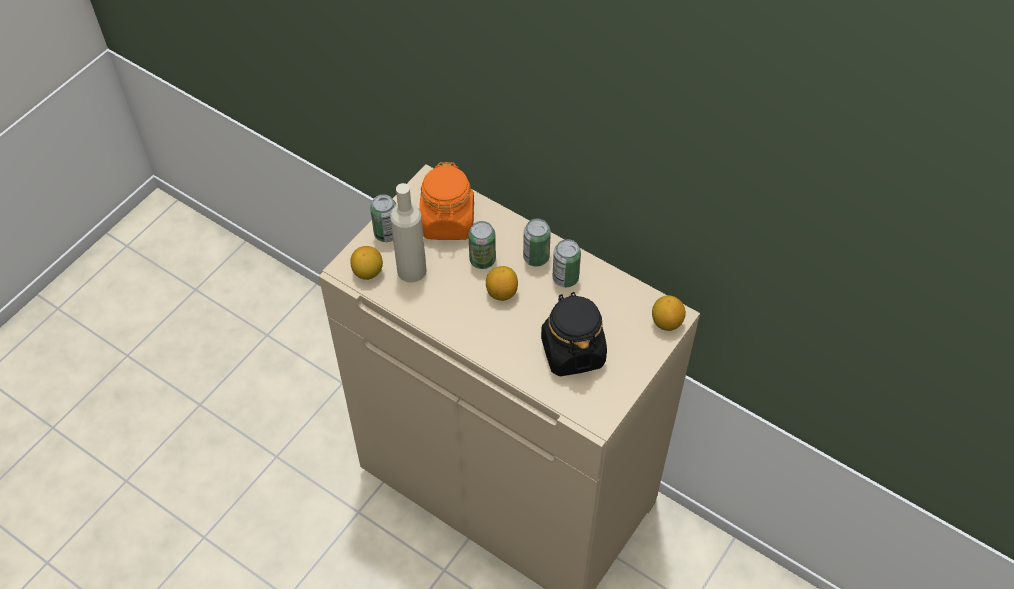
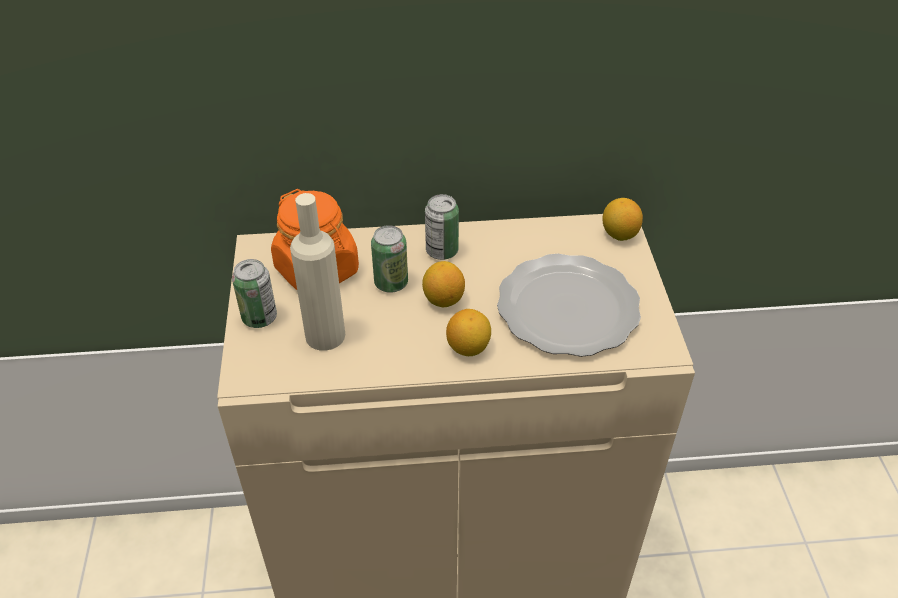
camera: 40 degrees left, 10 degrees down
lemon [350,246,383,280] -> lemon moved to [446,309,491,356]
black jar [541,292,607,377] -> plate [497,254,641,357]
can [552,239,581,287] -> none

